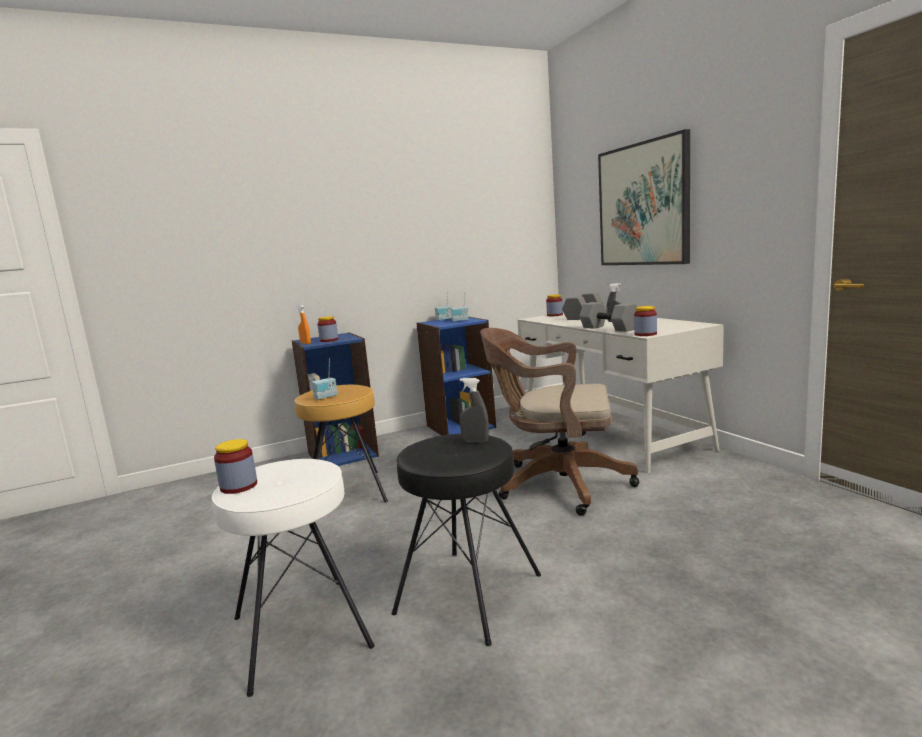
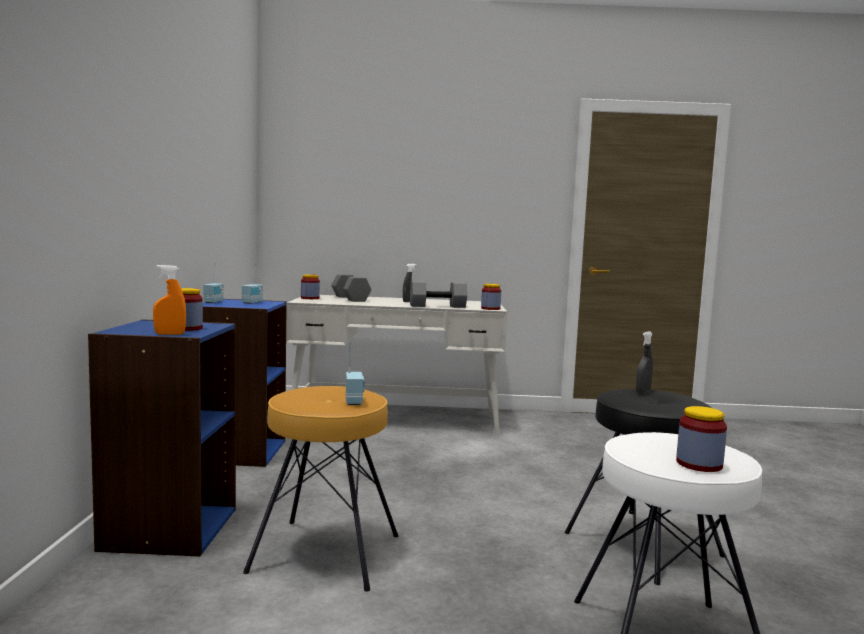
camera: 65 degrees left, 5 degrees down
brown office chair [480,328,639,516] -> none
picture [598,129,690,265] -> none

